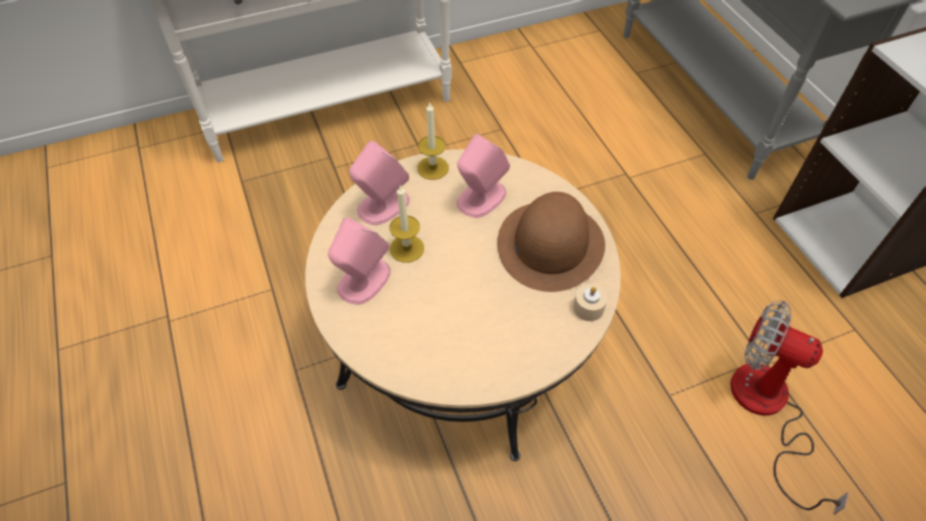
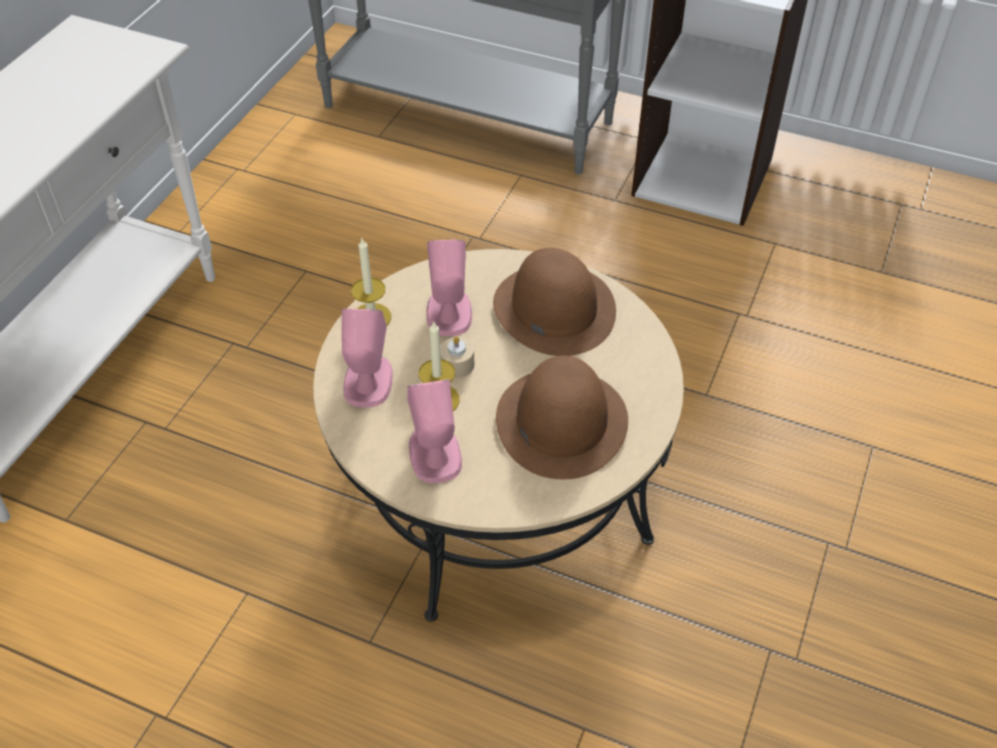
camera: 45 degrees left, 5 degrees down
beige candle [573,284,607,321] -> beige candle moved to [440,336,474,378]
fan [730,301,849,515] -> none
none -> brown hat [496,355,628,480]

